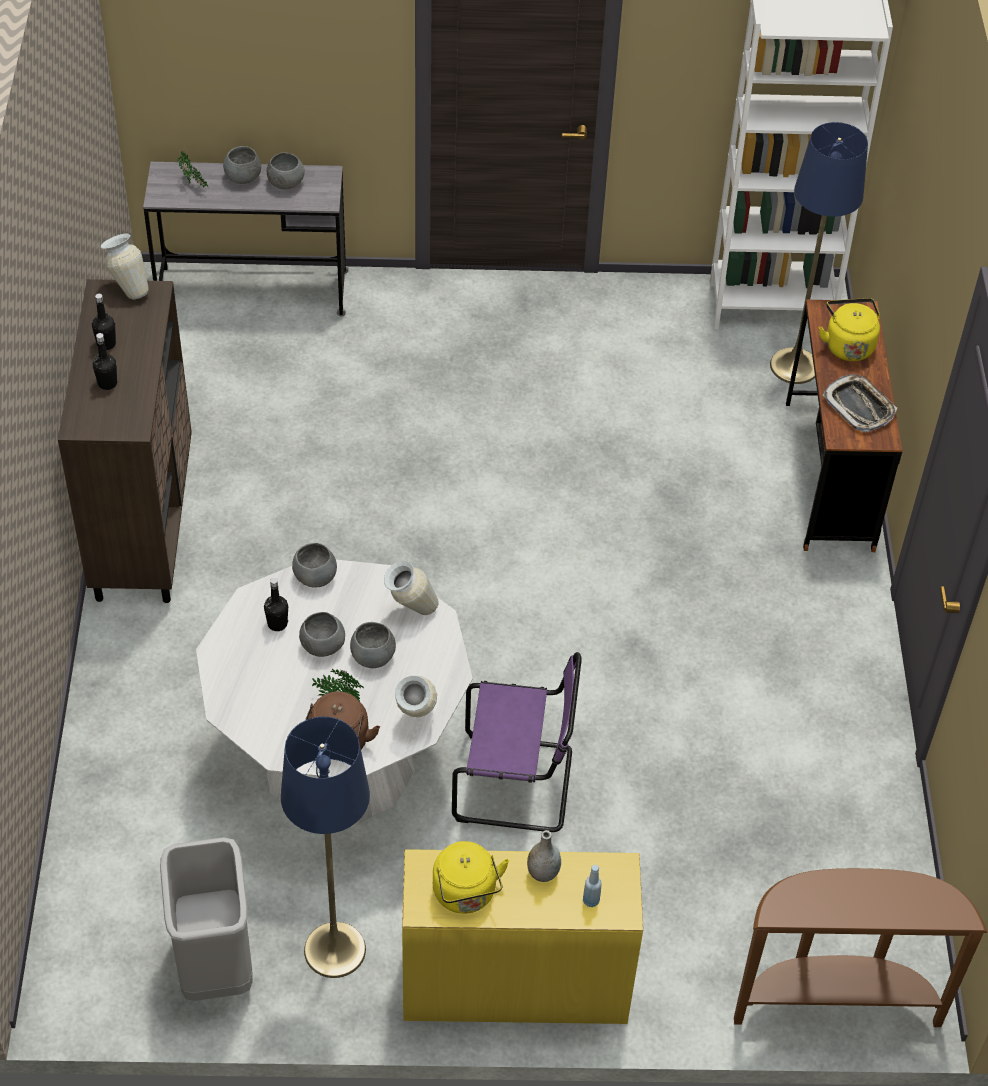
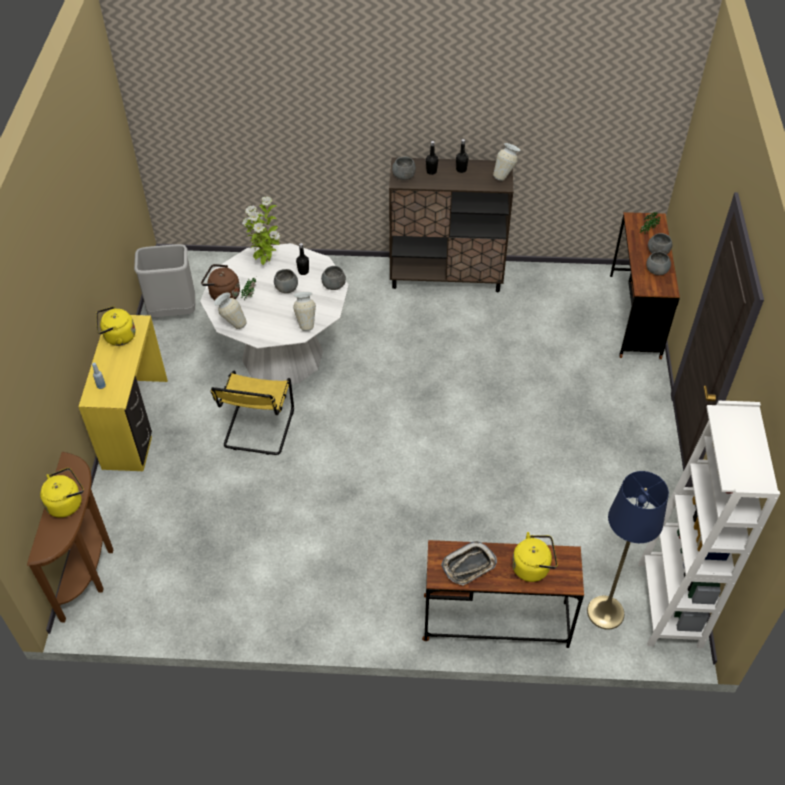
camera: 95 degrees right, 0 degrees up
grey desk [143,162,349,317] -> brown desk [610,212,680,359]
blue floor lamp [281,716,370,978] -> none
grey bowl [350,622,396,668] -> grey bowl moved to [392,157,416,180]
purple chair [452,652,582,832] -> yellow chair [210,371,294,455]
grey vase [527,830,561,882] -> none
none -> yellow kettle [40,468,84,518]
none -> potted plant [242,196,280,265]

